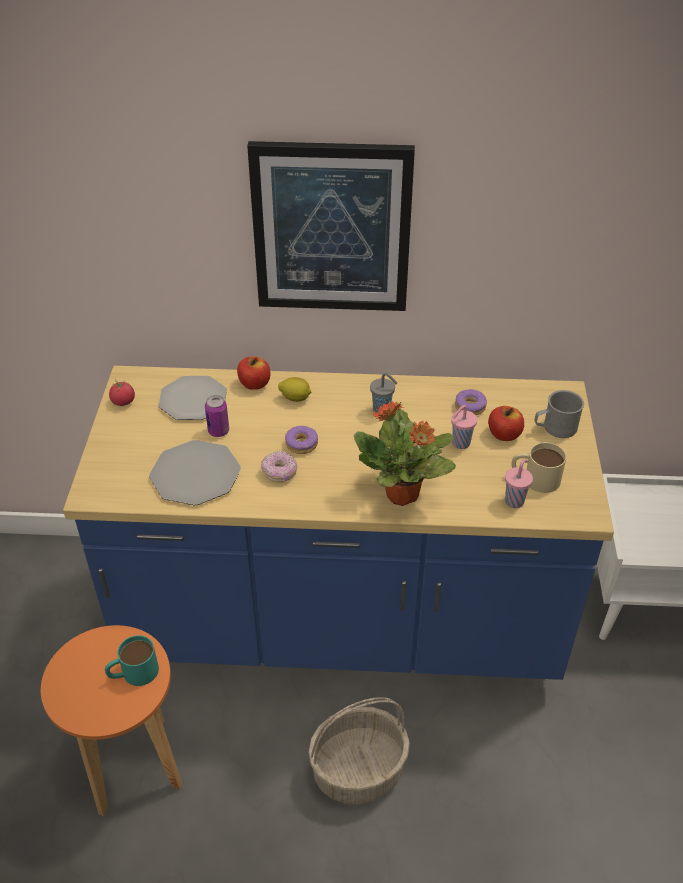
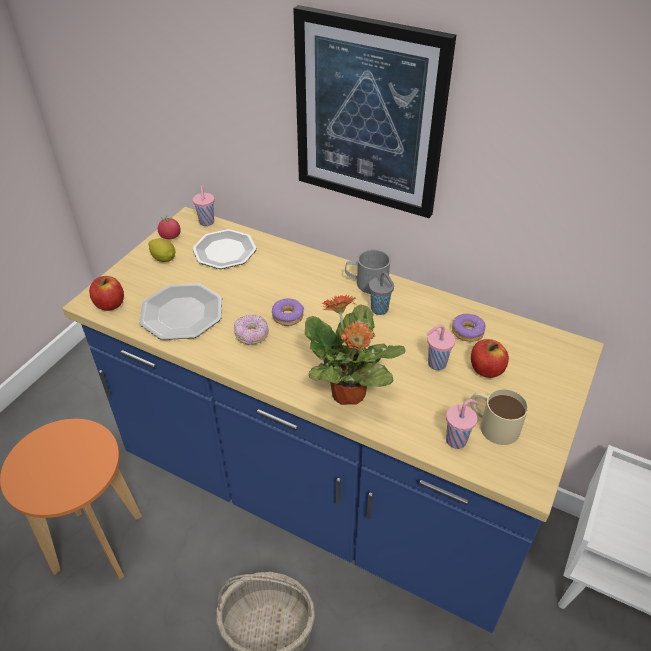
camera: 25 degrees right, 0 degrees up
turquoise mug [105,635,159,686] -> none
can [205,395,229,437] -> none
apple [237,356,271,390] -> apple moved to [89,276,124,311]
lemon [278,377,311,402] -> lemon moved to [148,238,175,262]
grey mug [534,390,584,438] -> grey mug moved to [345,249,391,294]
none -> pink cup [193,186,214,226]

